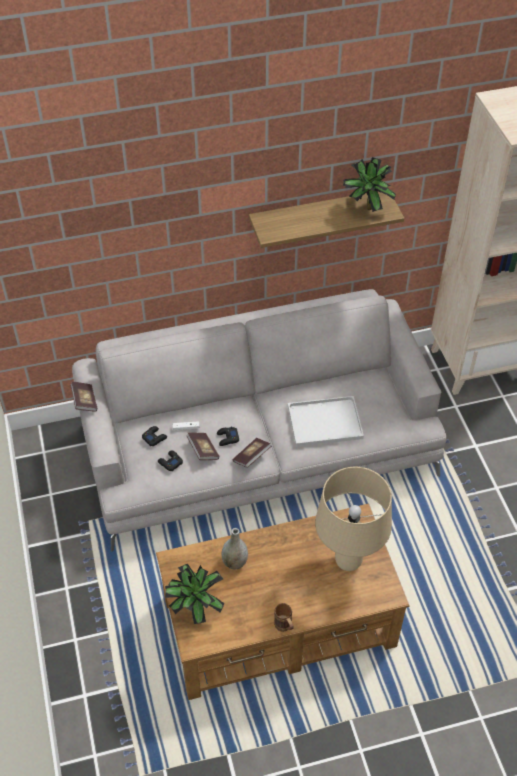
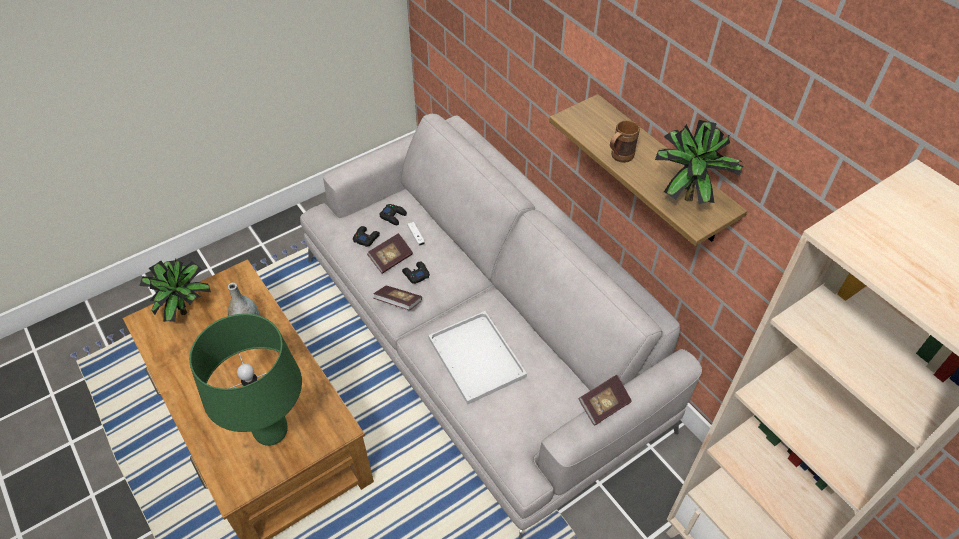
camera: 70 degrees right, 0 degrees up
book [70,381,97,412] -> book moved to [578,375,632,426]
brown mug [274,603,294,632] -> brown mug moved to [610,120,640,163]
beige table lamp [315,467,392,571] -> green table lamp [189,314,302,446]

